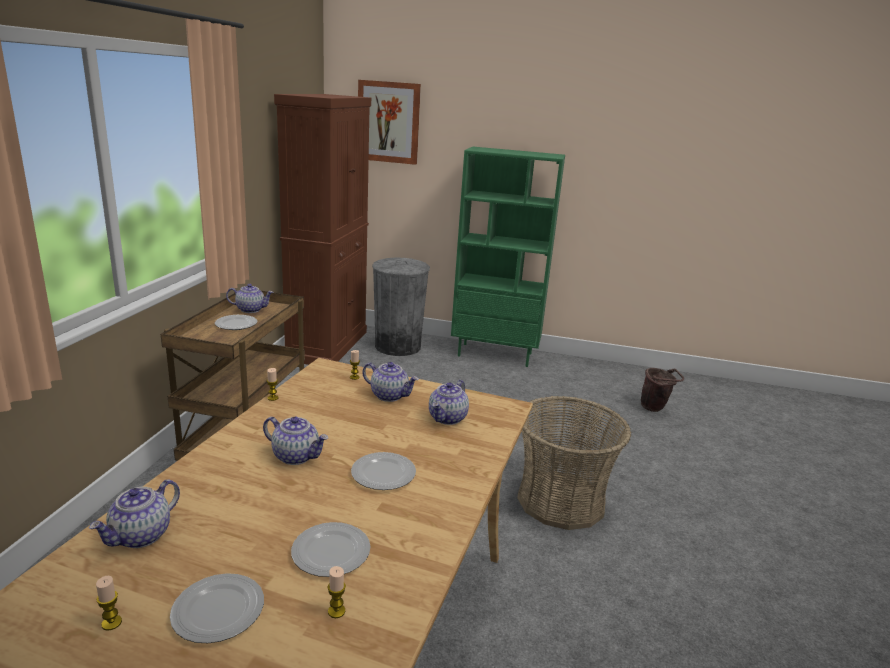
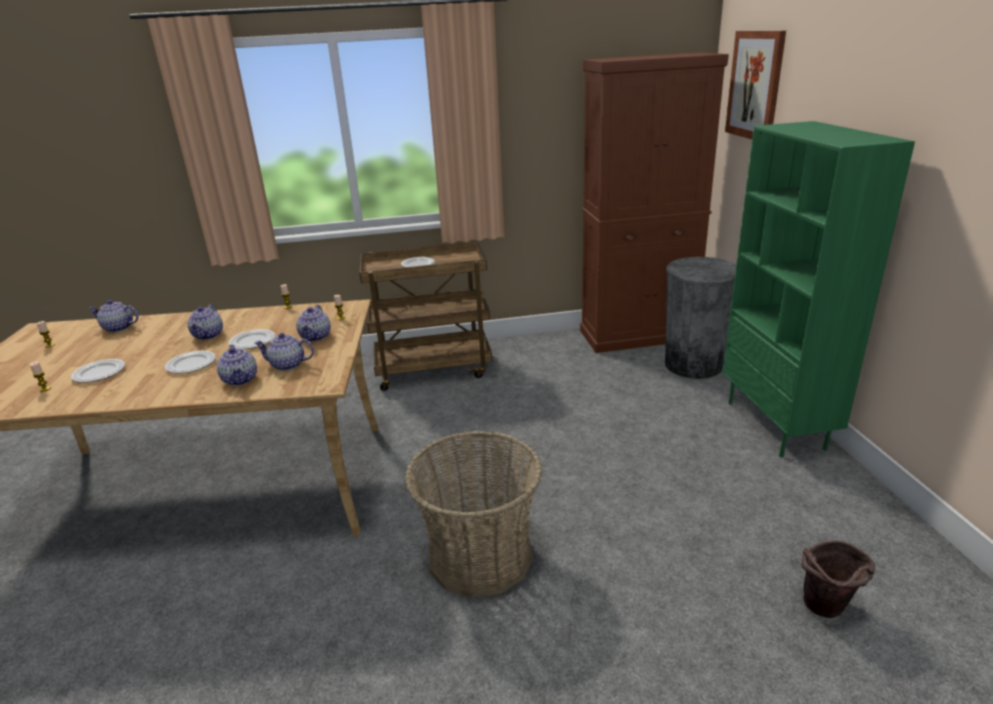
camera: 70 degrees right, 5 degrees up
plate [170,573,264,643] -> plate moved to [228,329,275,349]
teapot [226,284,273,313] -> teapot moved to [217,345,257,386]

